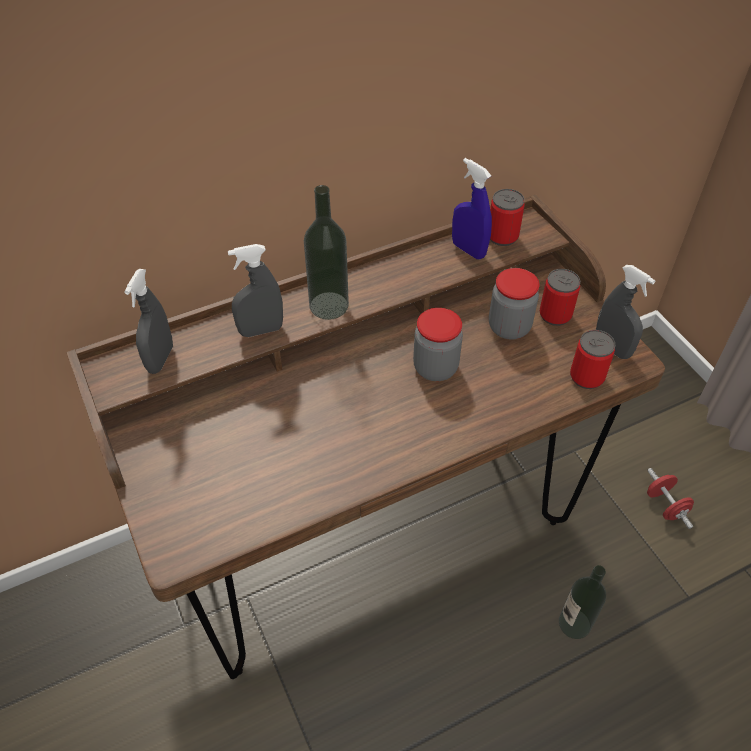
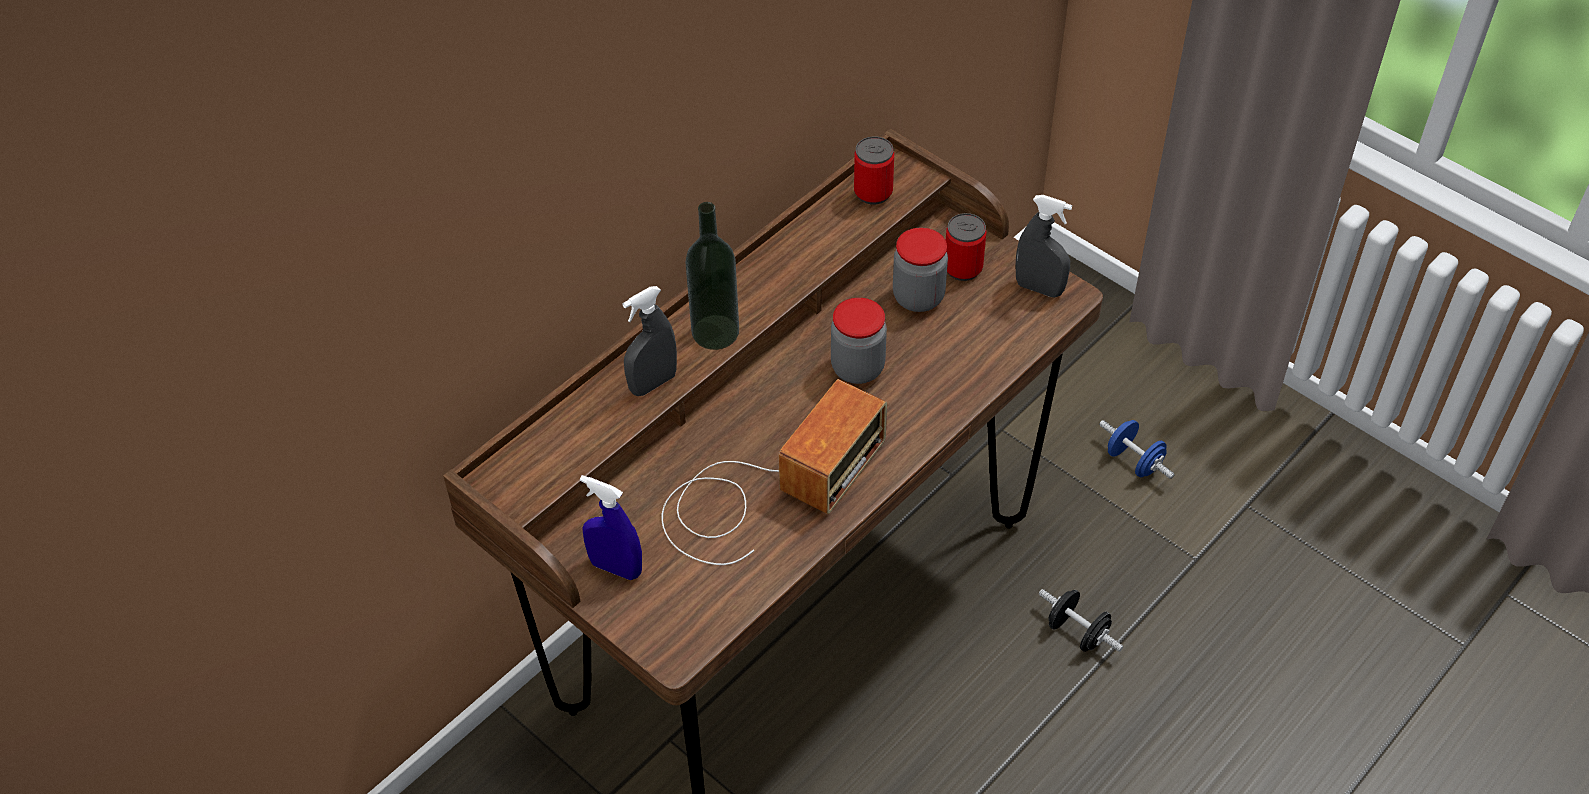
camera: 20 degrees left, 0 degrees up
grey spray bottle [124,269,173,374] -> none
blue spray bottle [452,158,492,260] -> blue spray bottle moved to [580,475,642,580]
bottle [559,565,606,639] -> black dumbbell [1039,589,1123,652]
can [570,330,616,389] -> none
red dumbbell [647,468,694,529] -> blue dumbbell [1099,420,1175,479]
none -> radio [662,379,887,565]

